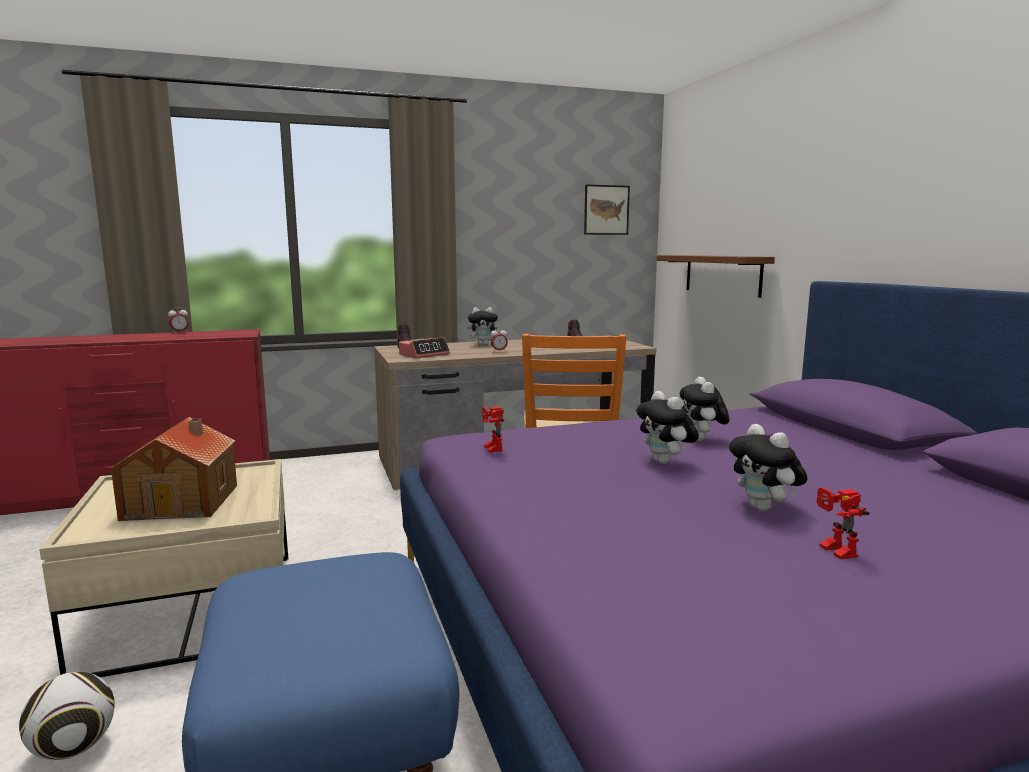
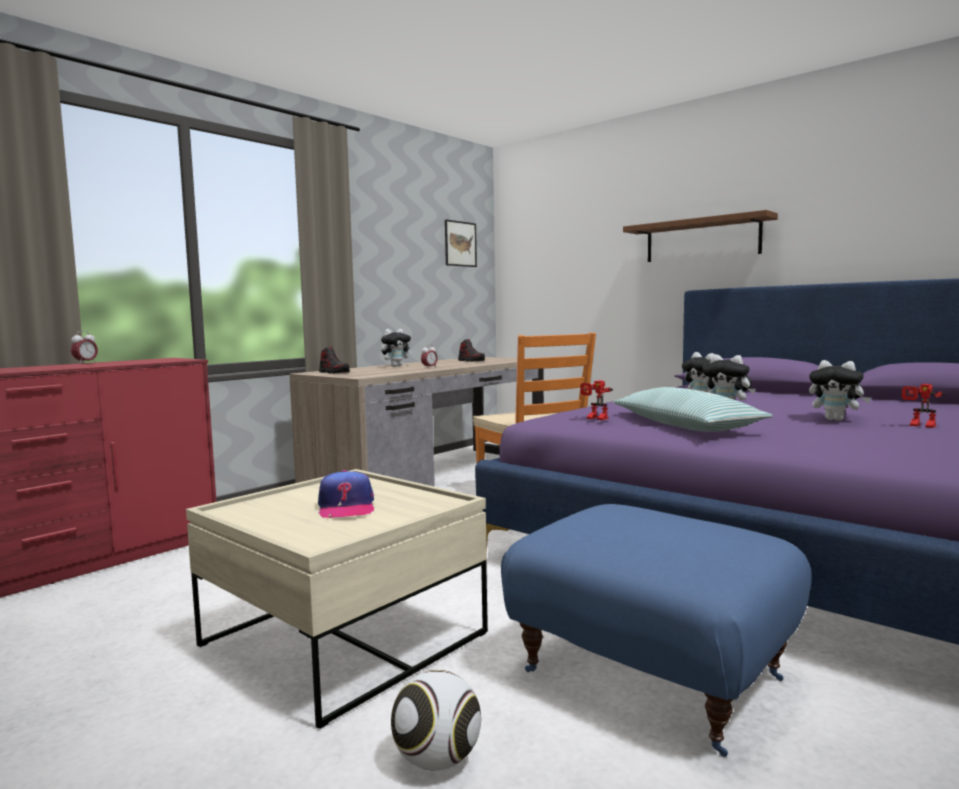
camera: 30 degrees left, 5 degrees down
toy house [109,417,237,521] -> cap [318,470,374,518]
alarm clock [399,337,450,358] -> none
brown shelf [657,255,775,298] -> brown shelf moved to [623,210,778,262]
none -> pillow [613,387,773,432]

